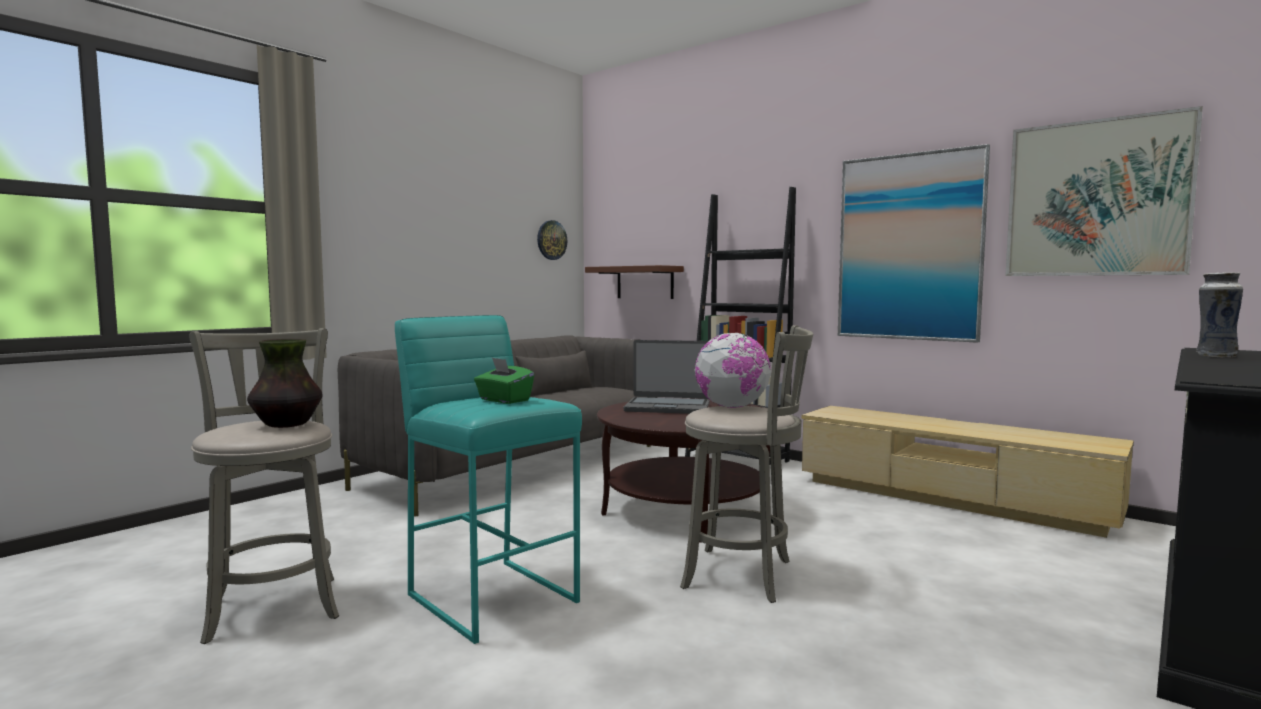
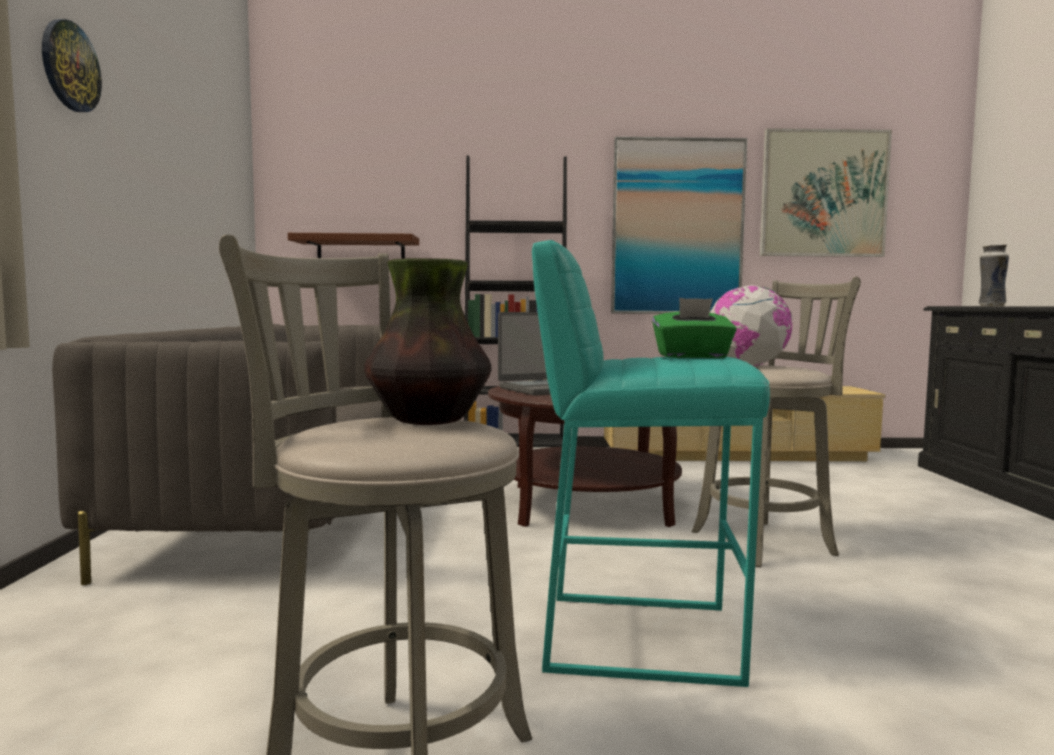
camera: 40 degrees left, 0 degrees up
wall clock [537,220,567,260] -> wall clock moved to [42,19,102,112]

